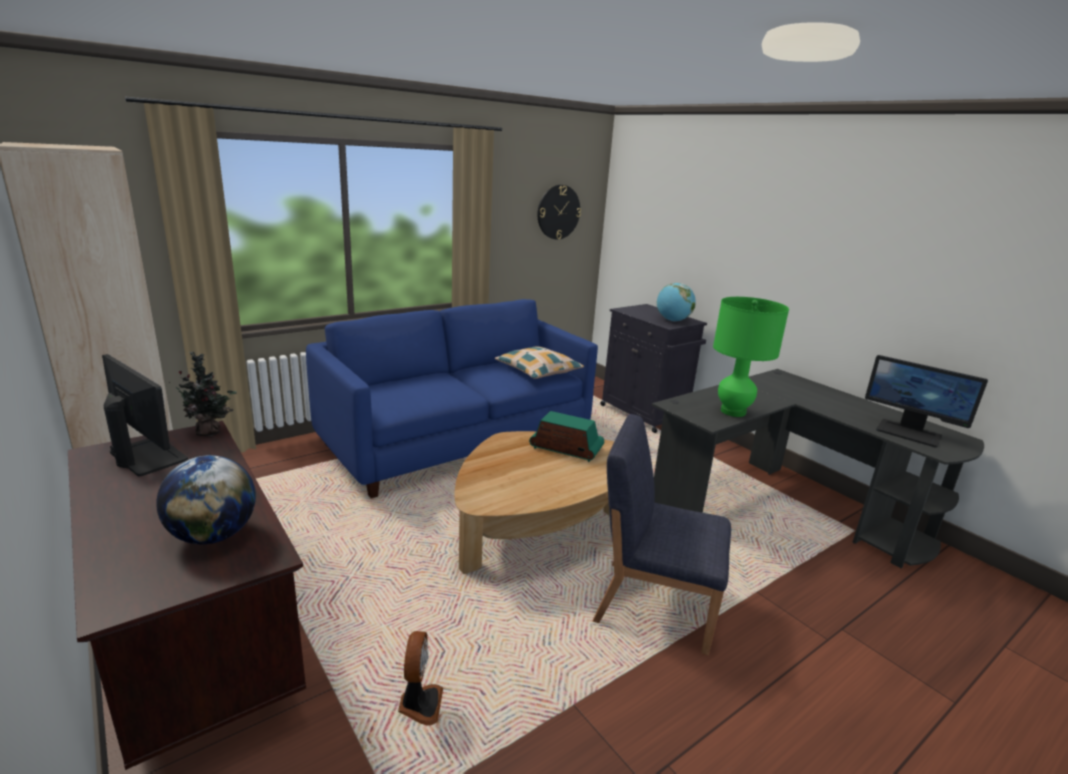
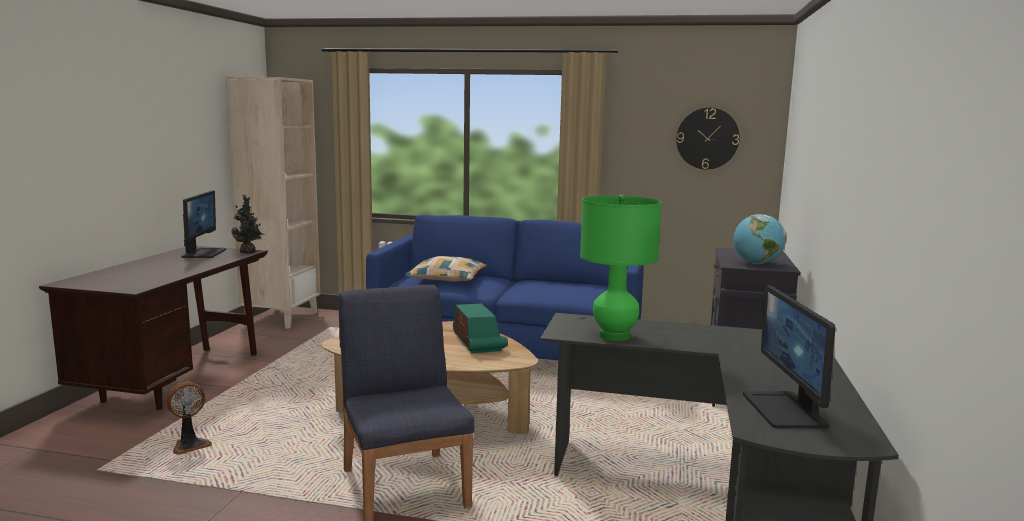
camera: 50 degrees right, 10 degrees down
globe [156,455,256,544] -> none
pillow [495,347,584,379] -> pillow moved to [405,256,487,282]

